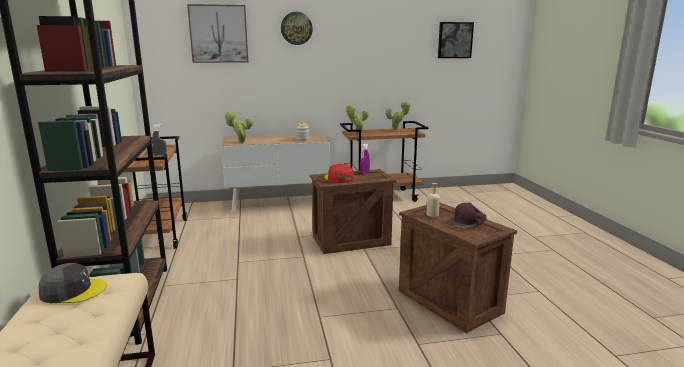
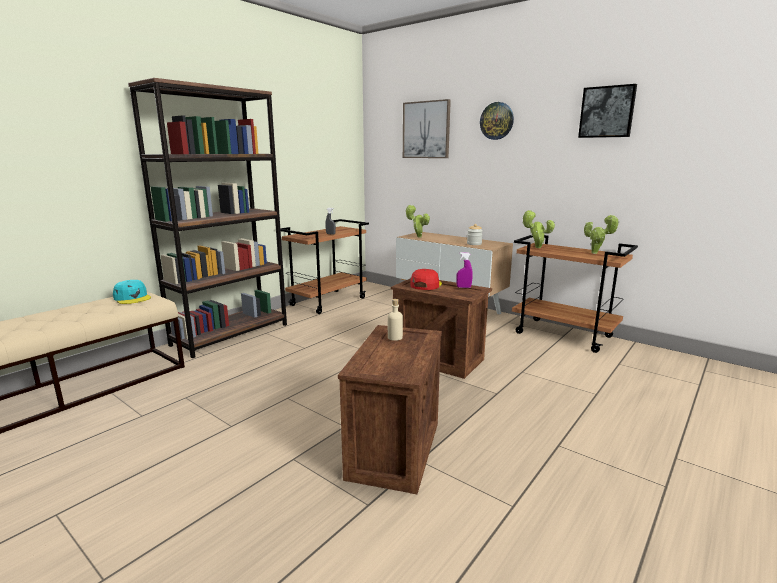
camera: 50 degrees right, 0 degrees up
grey cap [38,263,107,303] -> turquoise cap [113,280,151,304]
picture [438,22,474,58] -> picture moved to [578,84,637,138]
brown cap [445,202,487,229] -> none

